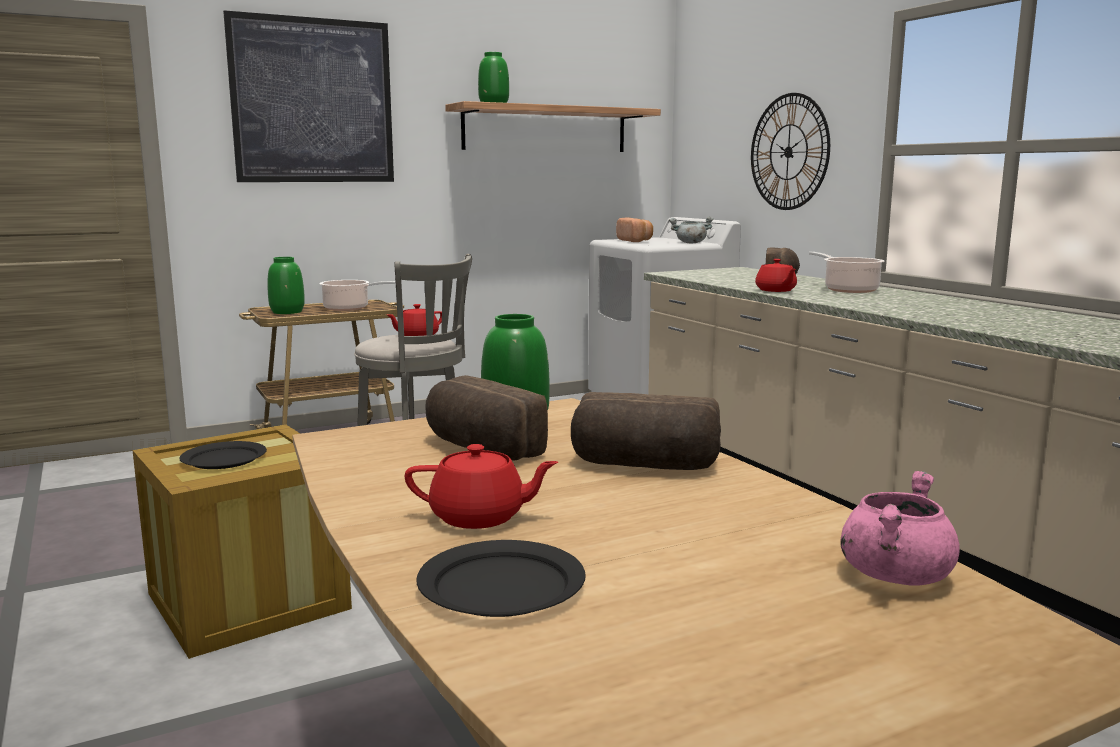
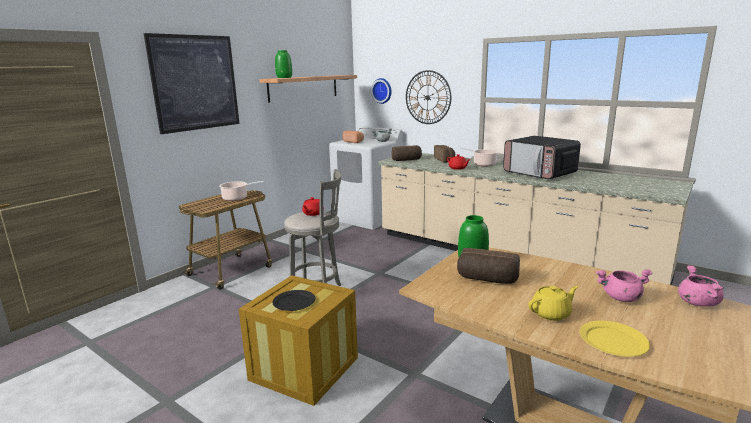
camera: 25 degrees left, 5 degrees up
green vase [267,257,305,314] -> none
red teapot [405,444,558,529] -> yellow teapot [528,286,578,321]
black plate [416,540,586,617] -> yellow plate [580,321,650,357]
bread [571,392,721,470] -> bread moved to [392,145,422,161]
none -> wall clock [371,78,392,104]
none -> microwave [503,136,581,179]
none -> pink cooking pot [596,269,652,302]

